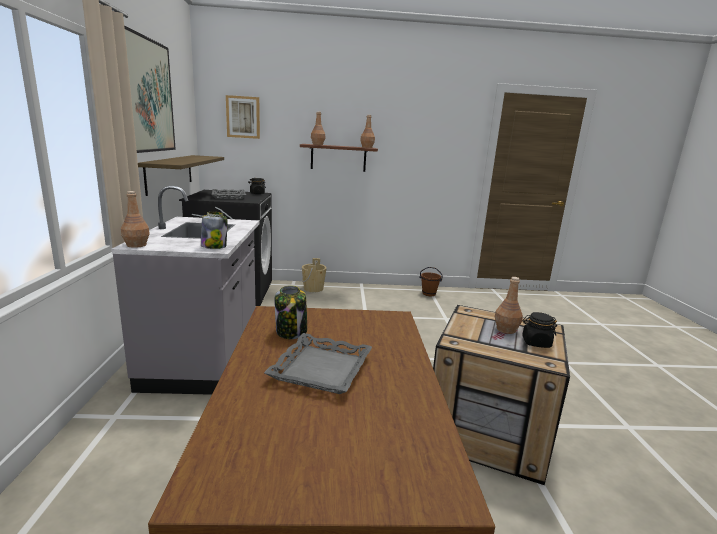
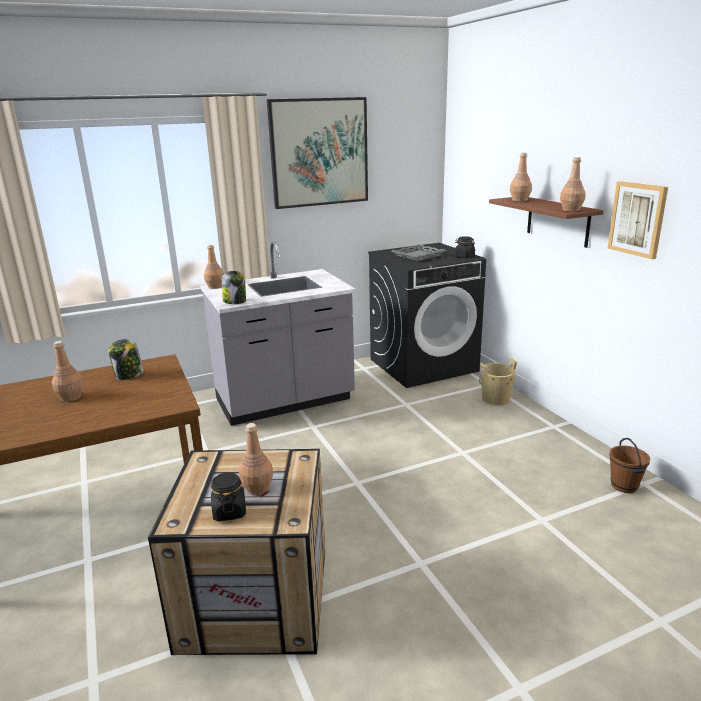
camera: 70 degrees right, 5 degrees up
shelf [138,155,224,196] -> none
picture [226,95,260,139] -> picture moved to [608,181,668,259]
grey tray [264,333,372,394] -> brown bottle [52,341,83,402]

